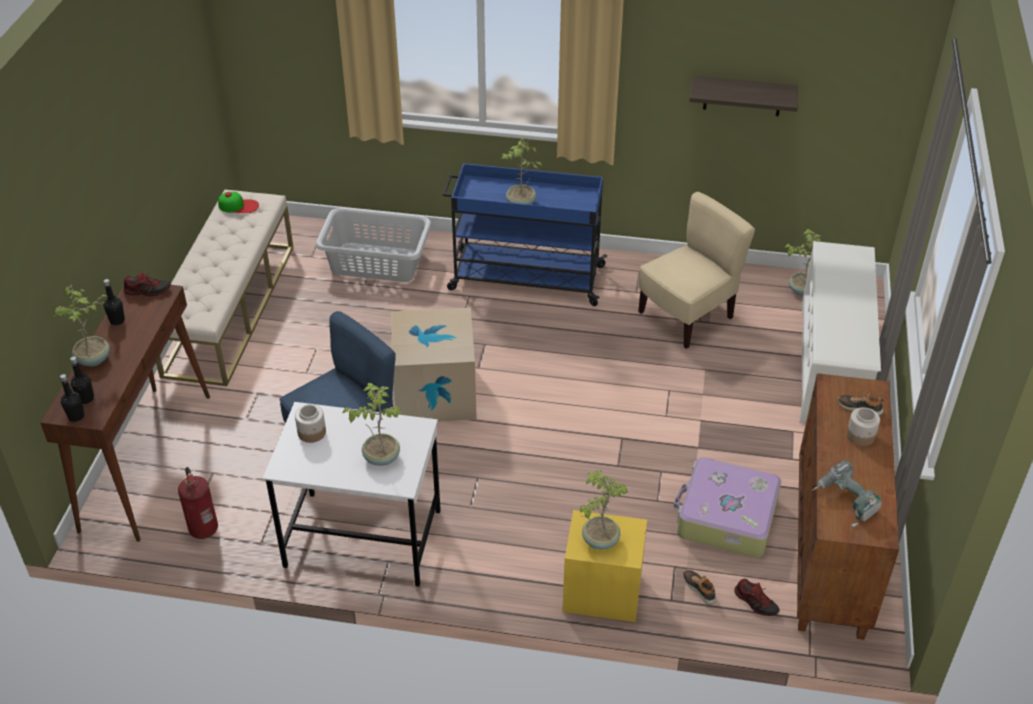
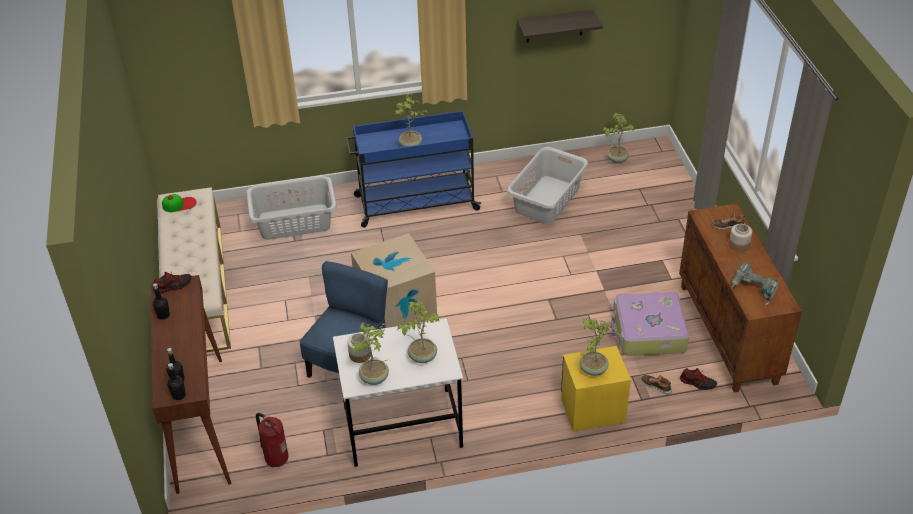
camera: 20 degrees left, 0 degrees up
potted plant [53,285,110,367] -> potted plant moved to [352,322,389,385]
beige chair [638,192,755,349] -> grey laundry basket [507,147,588,224]
white shoe rack [800,241,881,423] -> none

